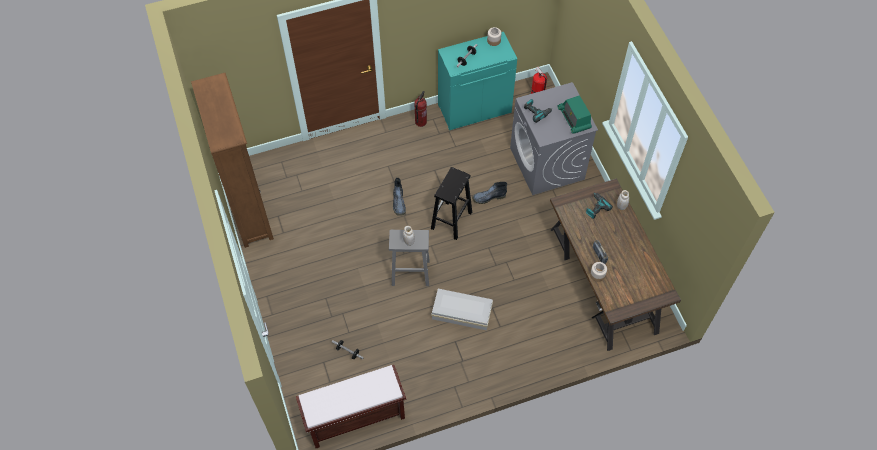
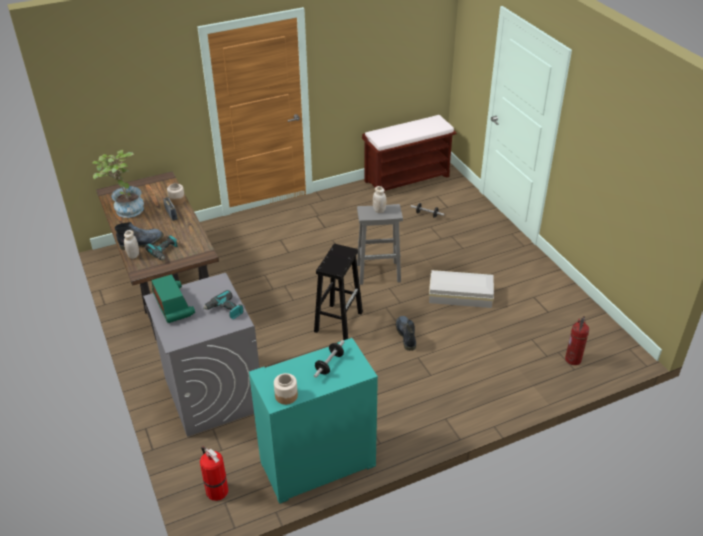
camera: 175 degrees right, 20 degrees down
brown bookcase [191,73,274,248] -> none
fire extinguisher [414,91,427,127] -> fire extinguisher moved to [565,316,589,365]
white storage box [431,289,493,330] -> white storage box moved to [429,270,494,308]
boot [472,182,507,204] -> boot moved to [115,222,164,250]
none -> potted plant [93,150,144,218]

